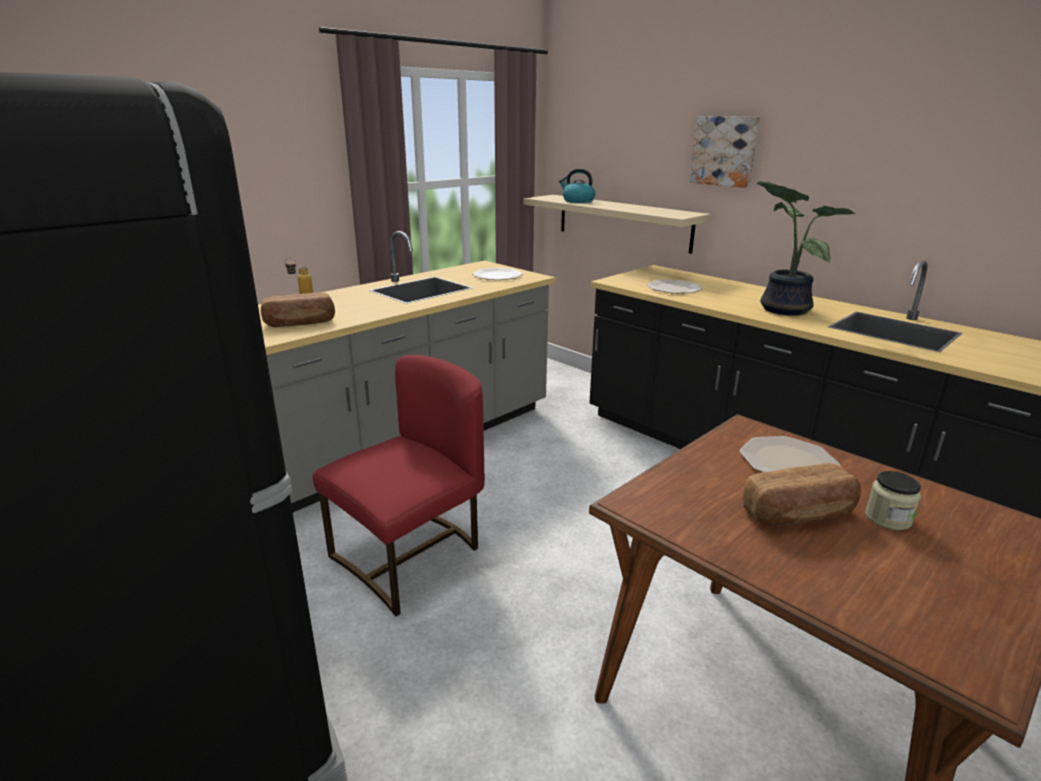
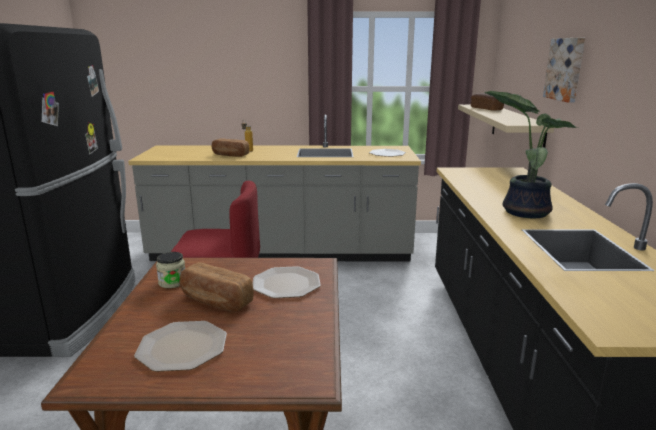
camera: 45 degrees right, 5 degrees down
kettle [559,169,595,203] -> bread [471,93,504,111]
plate [647,280,702,294] -> plate moved to [134,321,227,372]
jar [865,471,921,530] -> jar moved to [156,252,185,288]

